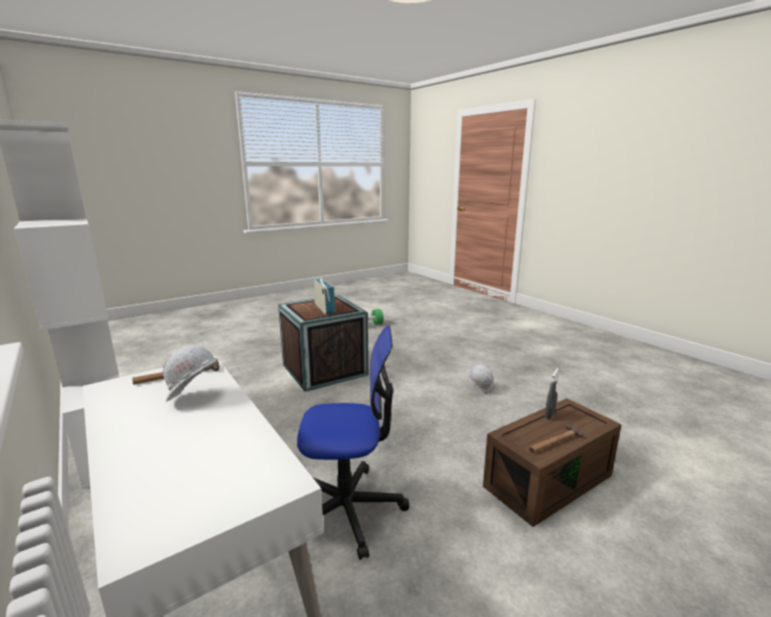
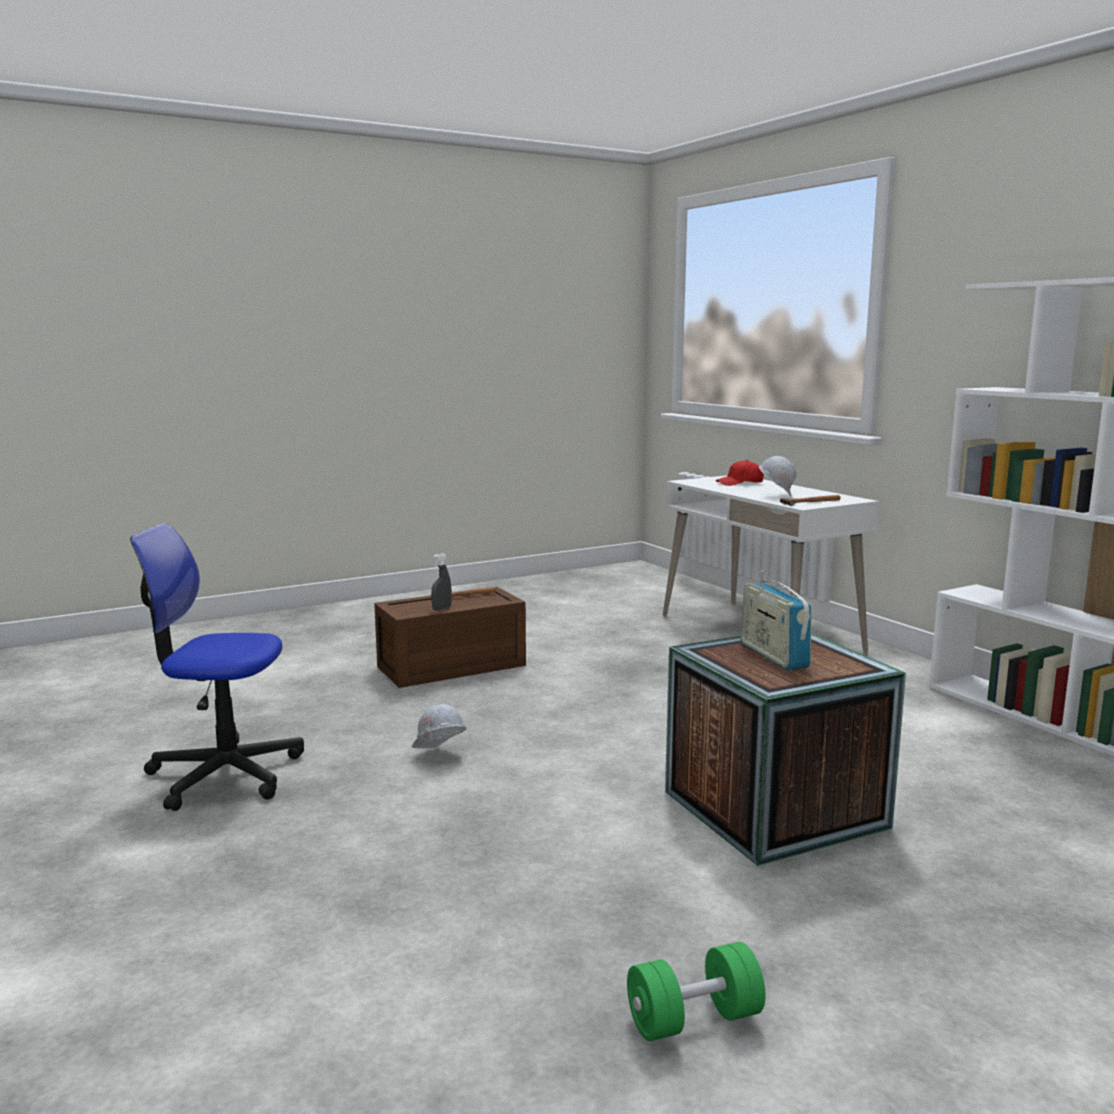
camera: 175 degrees left, 5 degrees down
office chair [297,326,409,560] -> office chair moved to [130,523,304,811]
none -> red cap [715,460,764,486]

